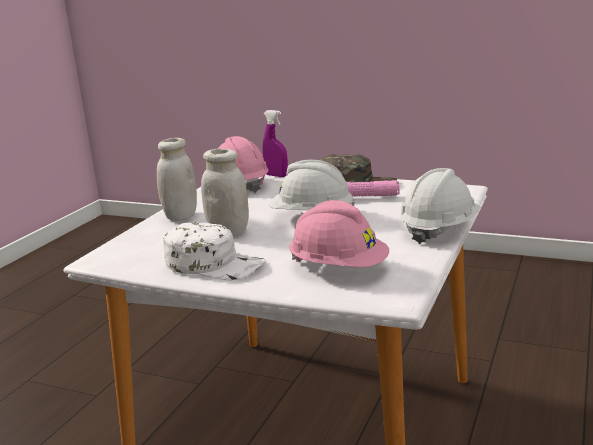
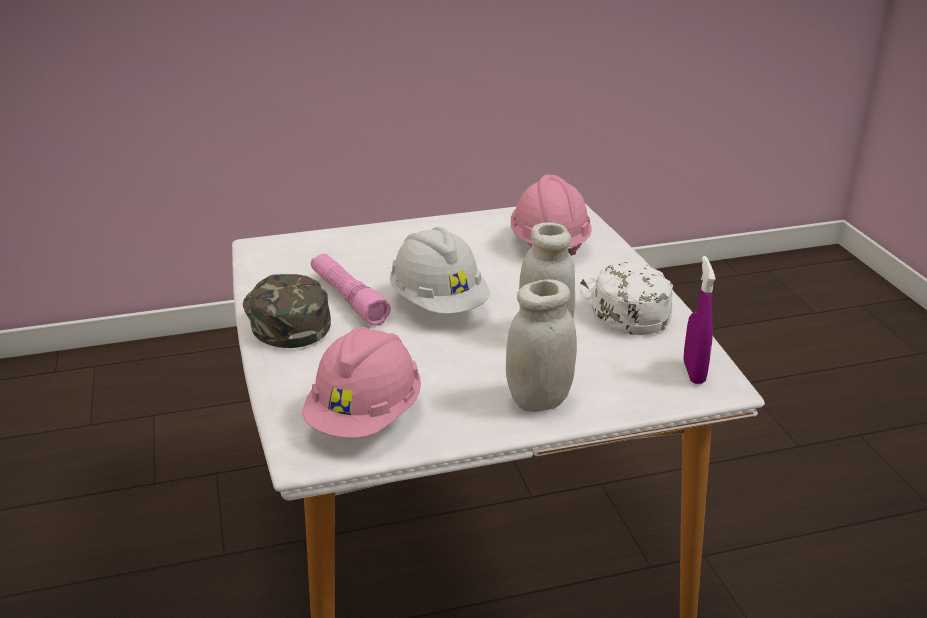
camera: 130 degrees left, 10 degrees up
purple spray bottle [262,110,288,177] -> purple spray bottle moved to [684,256,716,384]
white hard hat [400,168,481,244] -> none

